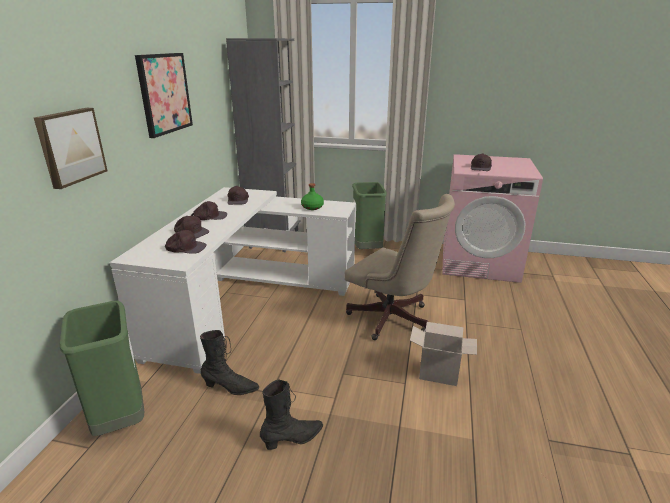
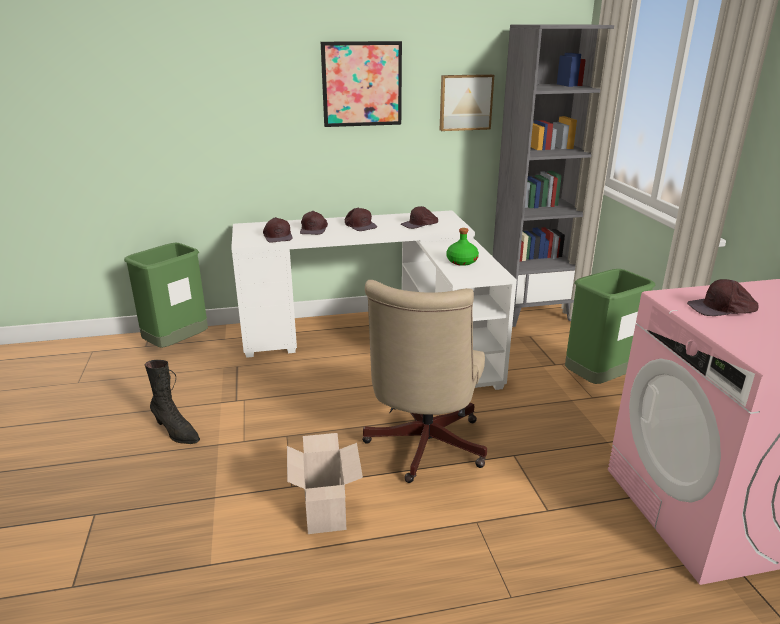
camera: 65 degrees right, 0 degrees up
picture [34,108,108,189] -> picture moved to [440,74,494,131]
black boot [200,330,259,395] -> none

